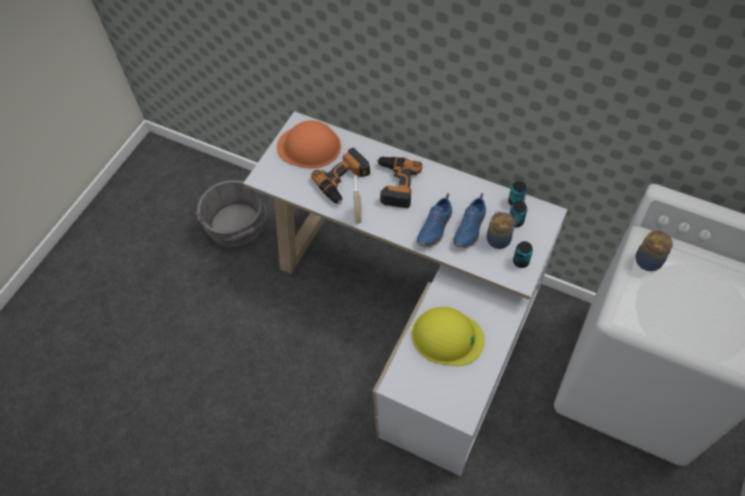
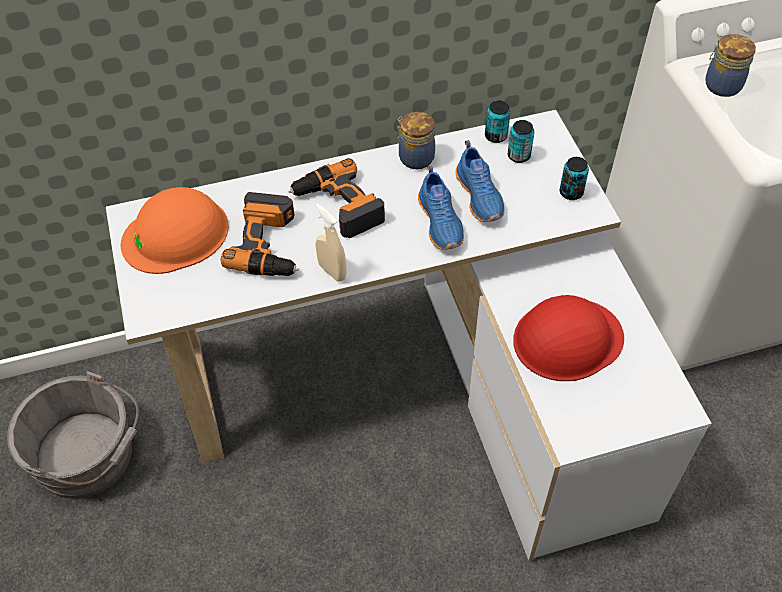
camera: 45 degrees left, 5 degrees down
yellow hard hat [412,307,485,366] -> red hard hat [513,295,624,381]
jar [487,211,514,249] -> jar moved to [396,112,435,169]

